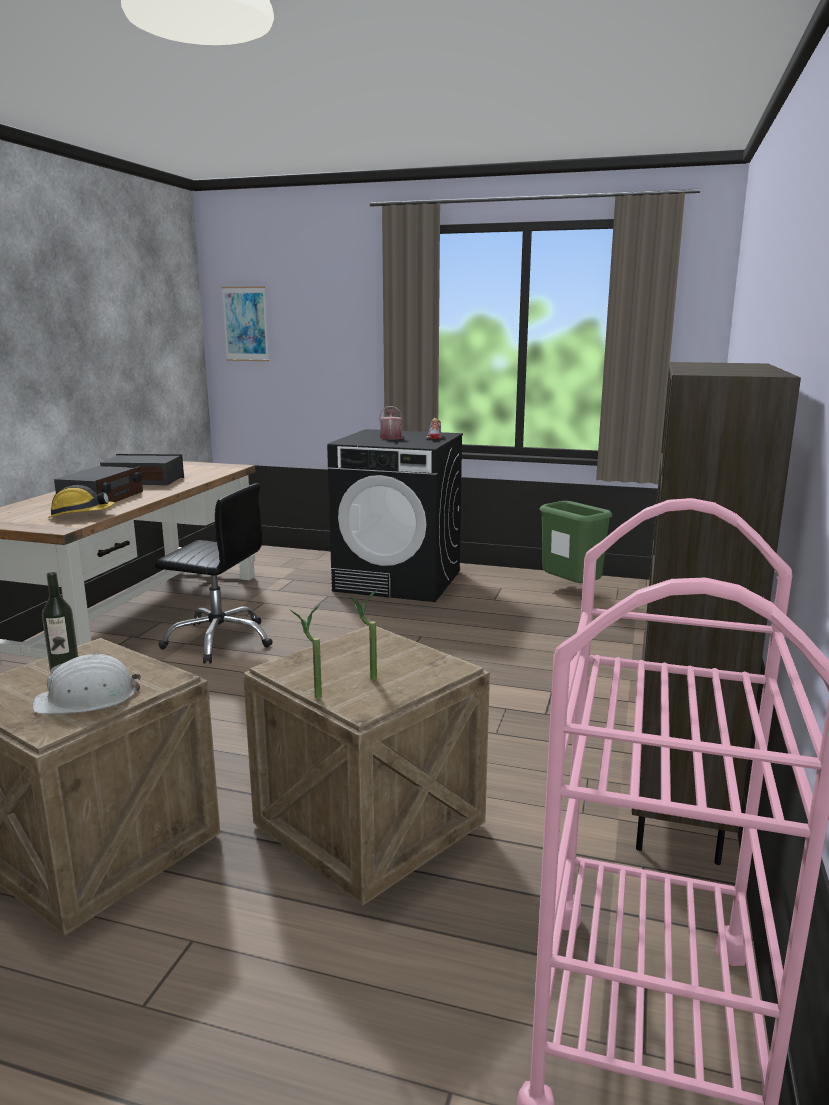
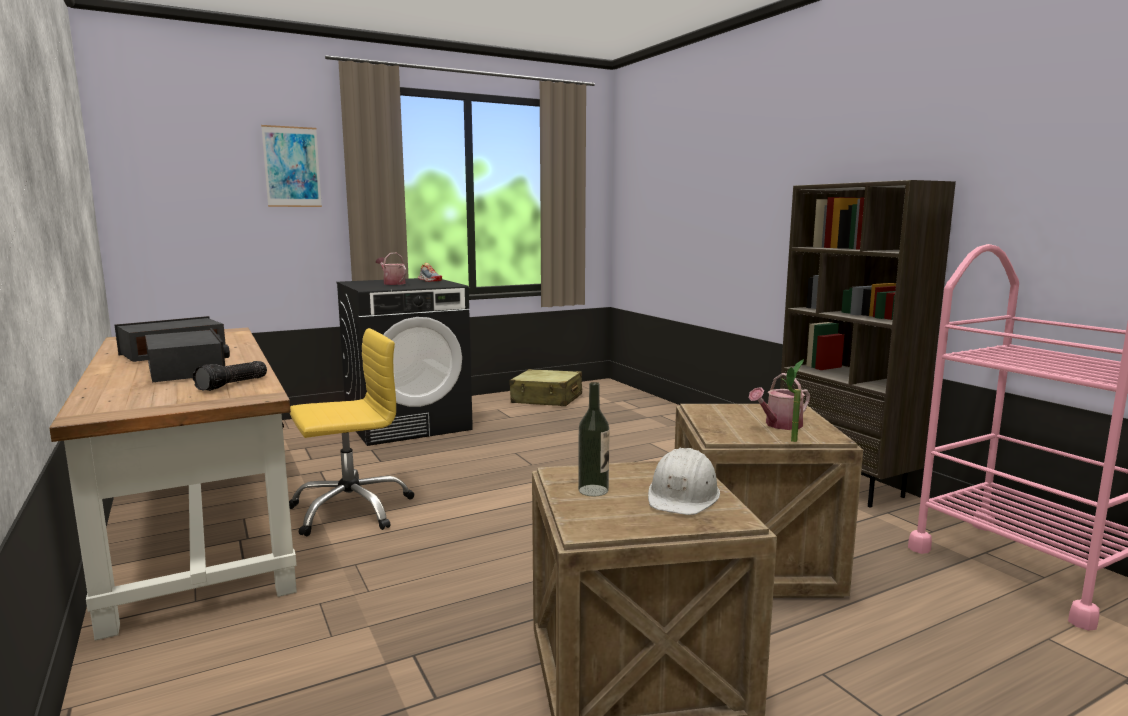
camera: 45 degrees left, 5 degrees down
hard hat [48,485,115,518] -> flashlight [192,361,267,391]
black office chair [155,483,273,664] -> yellow office chair [289,328,415,536]
picture [222,286,269,361] -> picture moved to [261,125,322,207]
potted plant [349,589,378,680] -> watering can [749,373,810,430]
green trash can [539,501,613,583] -> beige suitcase [509,369,582,406]

